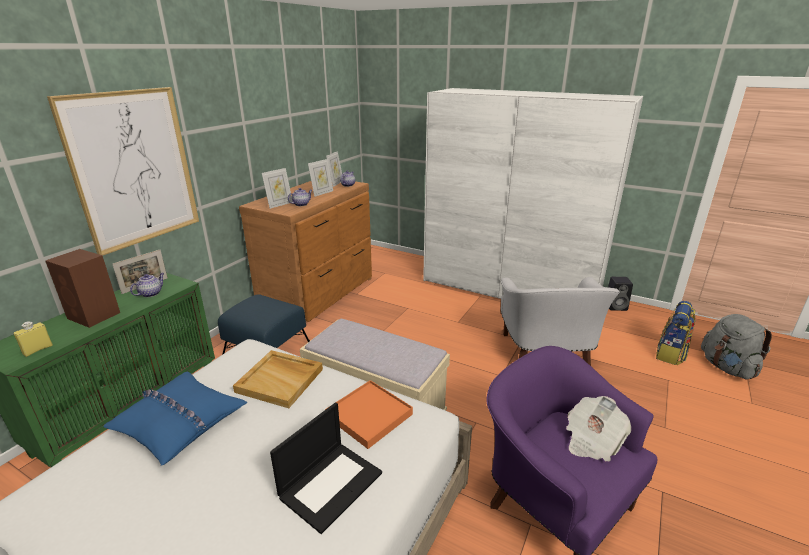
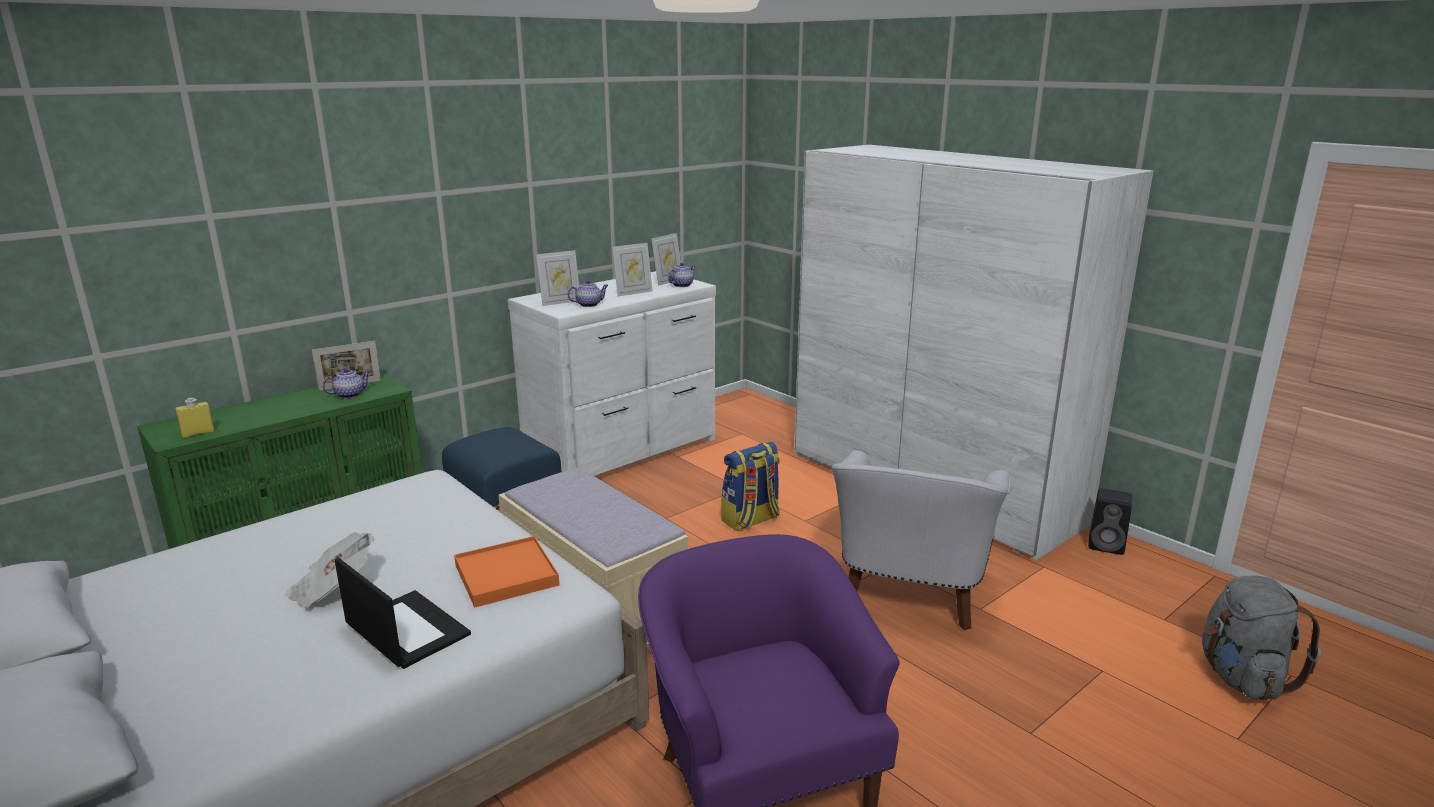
camera: 20 degrees right, 5 degrees down
brown speaker [46,249,120,328] -> none
picture [47,87,199,256] -> none
blue pillow [103,372,248,466] -> none
beige tray [233,350,323,408] -> none
brown dresser [239,181,372,329] -> white dresser [508,271,716,476]
laptop [270,402,382,534] -> laptop turned 105 degrees counterclockwise [335,558,471,669]
newspaper [566,396,631,461] -> newspaper moved to [285,532,374,609]
backpack [656,301,696,365] -> backpack moved to [721,442,780,531]

